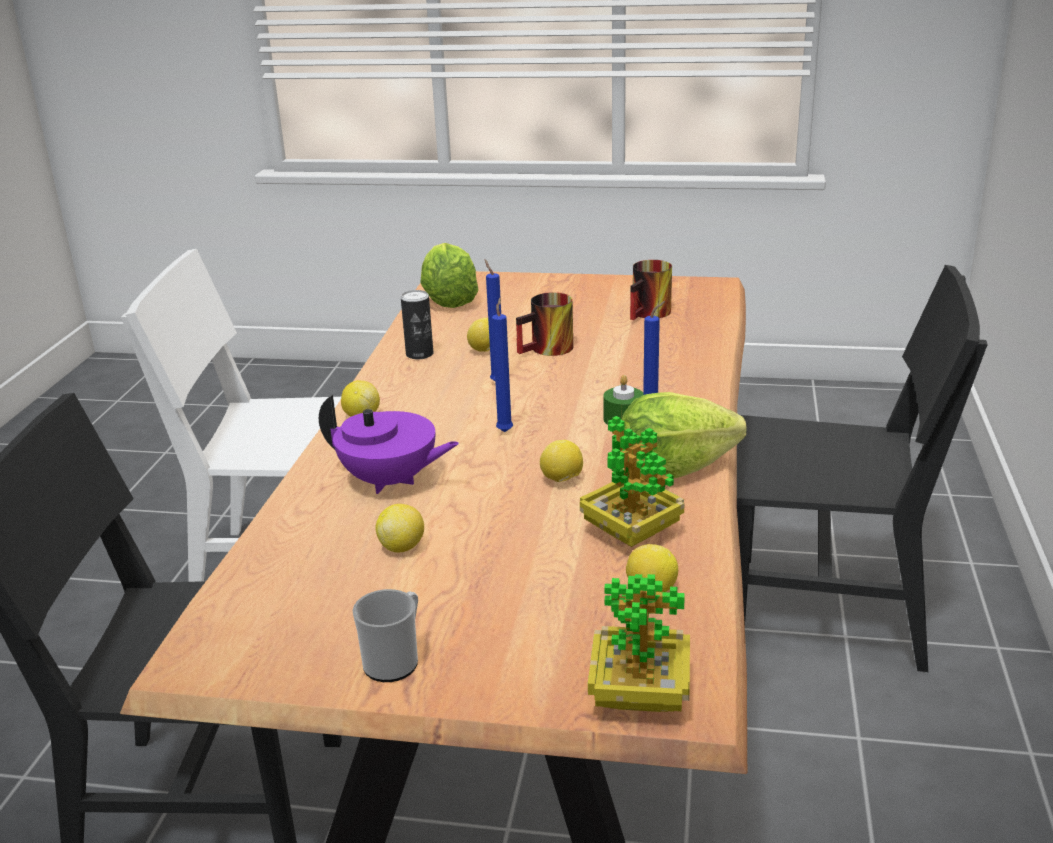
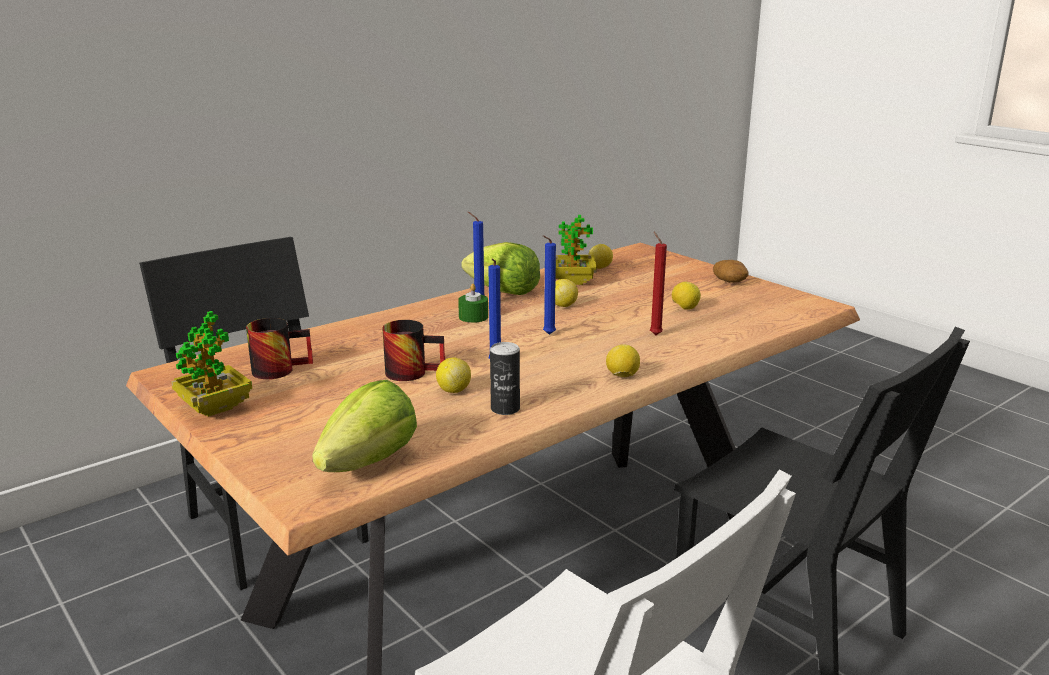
camera: 140 degrees left, 5 degrees down
purple teapot [319,394,459,494] -> red candle [650,232,667,335]
mug [353,589,418,682] -> potato [713,260,749,283]
potted plant [588,574,690,712] -> potted plant moved to [171,311,252,417]

